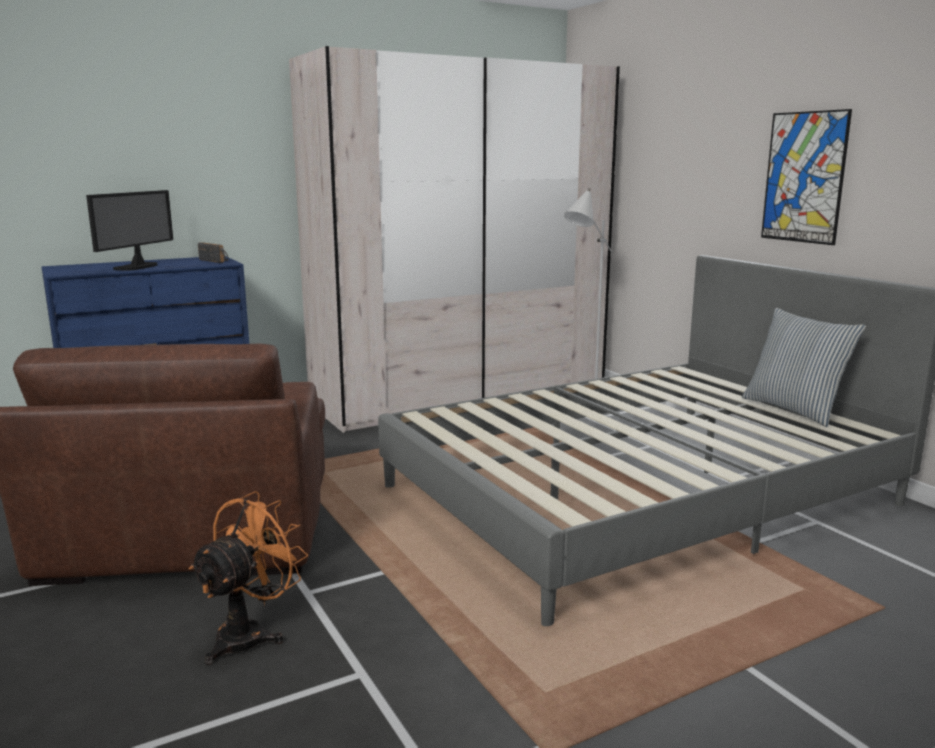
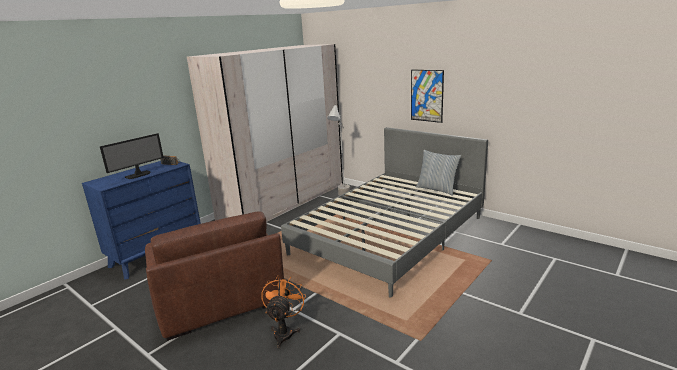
camera: 20 degrees left, 5 degrees up
monitor [86,190,173,271] -> monitor turned 45 degrees clockwise [100,133,164,179]

